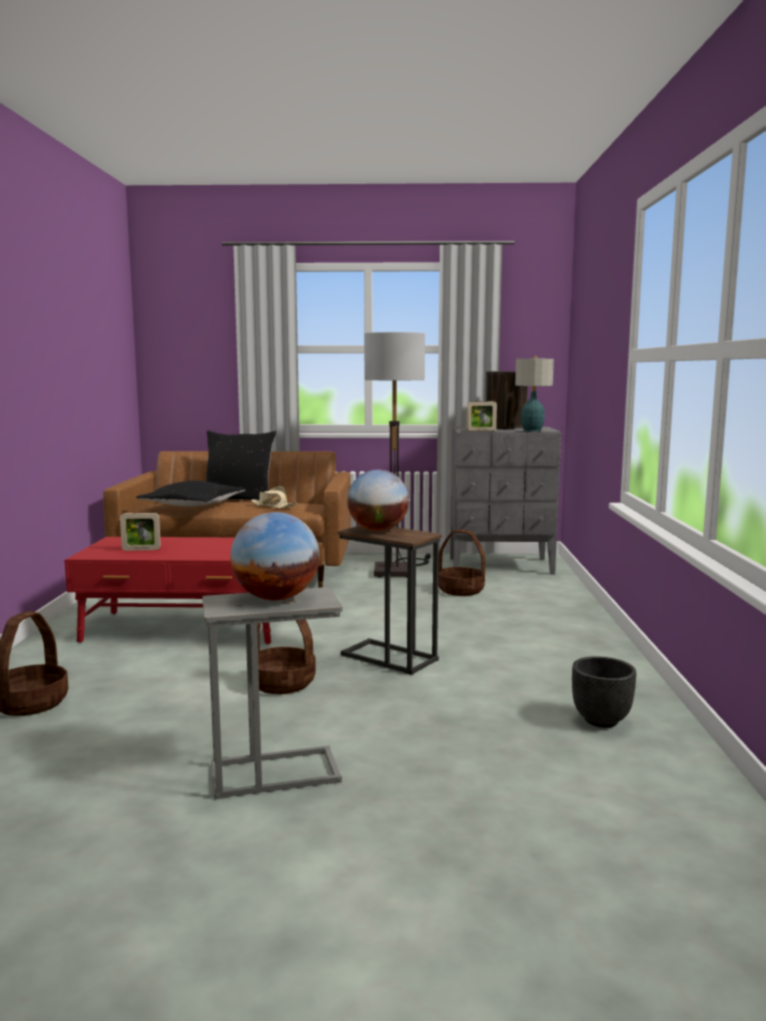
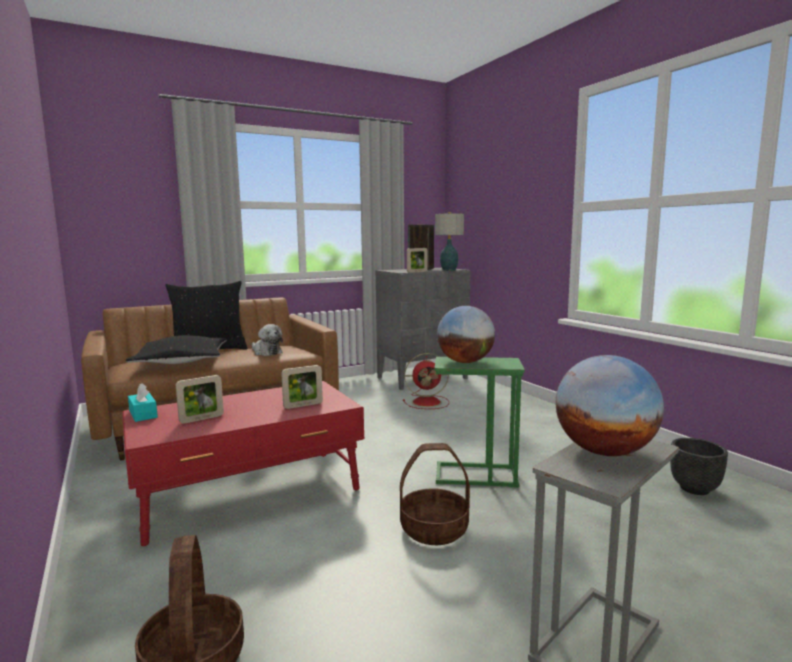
camera: 30 degrees left, 0 degrees up
beige hat [251,486,297,509] -> plush toy [252,324,283,356]
brown side table [338,526,442,675] -> green side table [434,357,525,488]
floor lamp [364,332,431,577] -> none
basket [438,529,486,596] -> red fan [403,353,449,409]
none -> turquoise tissue box [128,383,158,422]
none -> picture frame [281,365,323,409]

